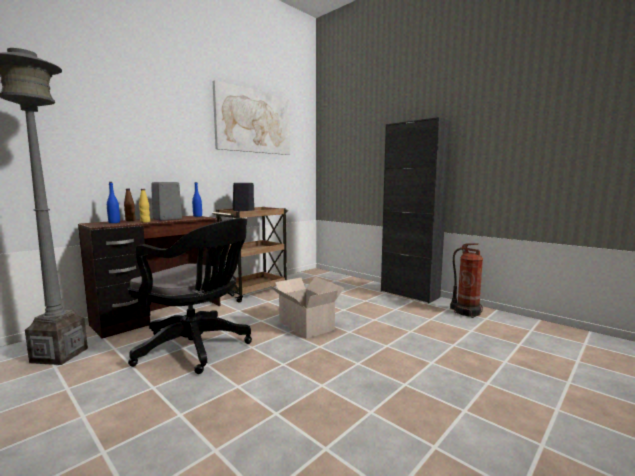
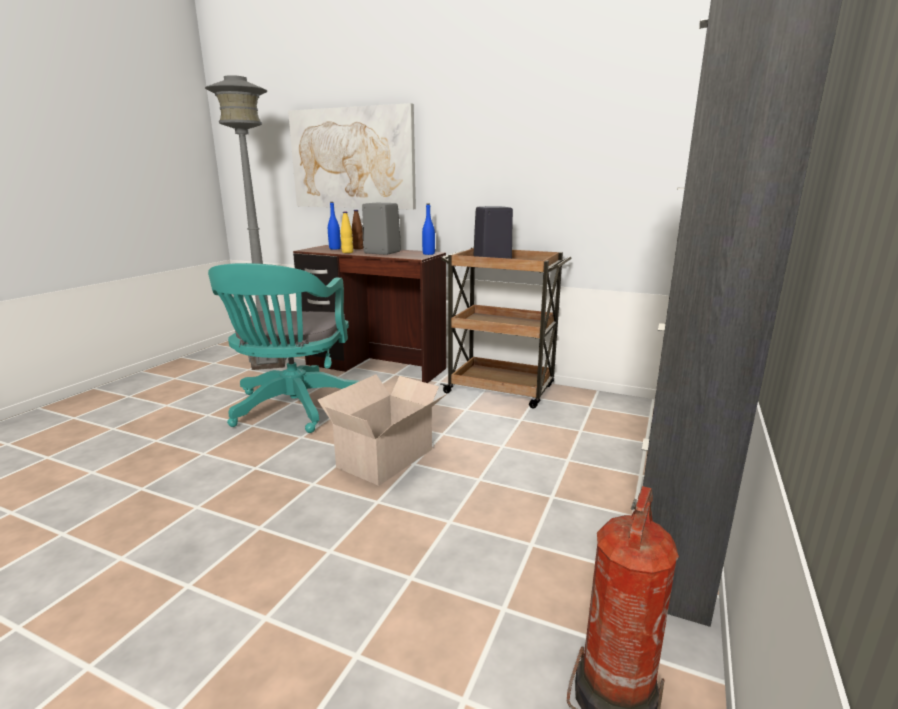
camera: 70 degrees right, 10 degrees up
black office chair [128,218,252,374] -> turquoise office chair [208,263,359,433]
picture [213,80,290,155] -> picture moved to [288,103,416,210]

